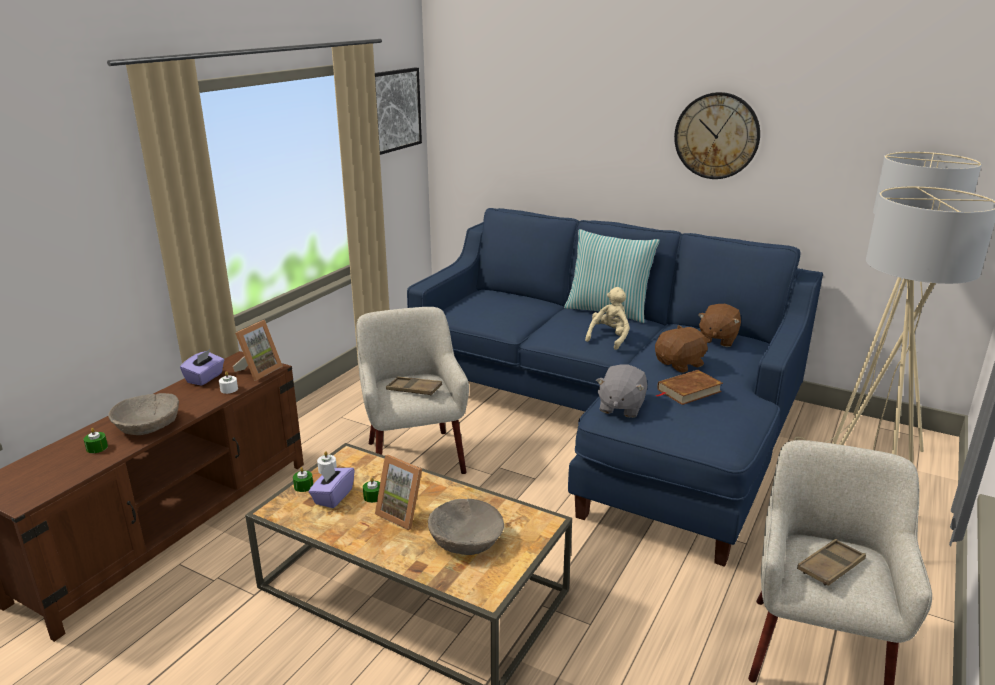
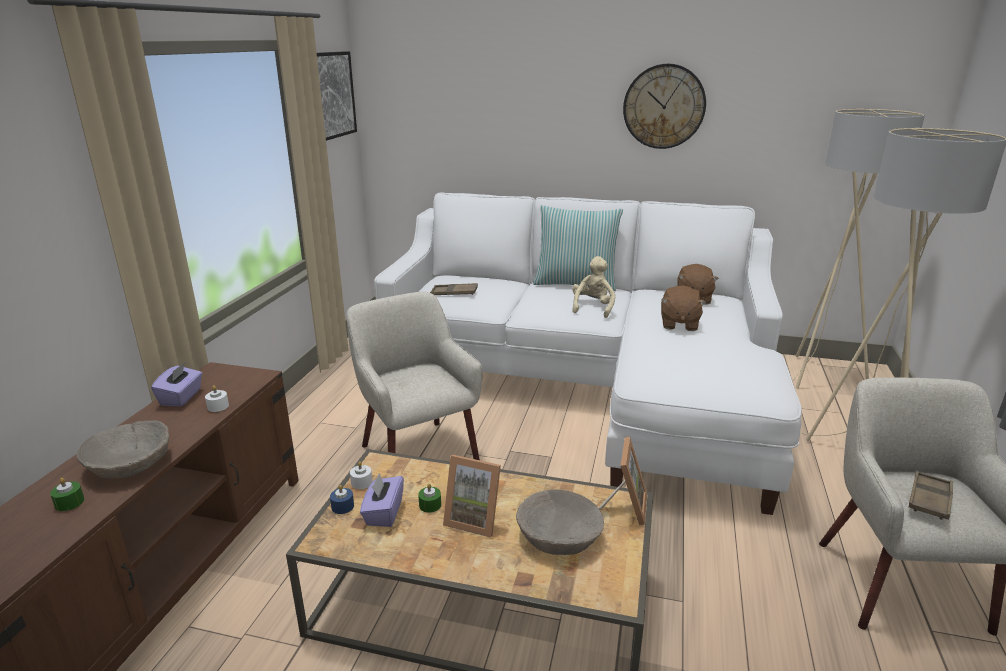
camera: 15 degrees left, 0 degrees up
picture frame [233,320,283,381] -> picture frame moved to [599,437,647,525]
green candle [293,467,313,492] -> blue candle [330,485,354,514]
brown tray [386,377,442,395] -> brown tray moved to [430,283,478,295]
blue sofa [407,208,823,567] -> white sofa [374,193,802,515]
grey plush toy [596,364,647,418] -> none
brown plush toy [655,325,710,373] -> brown plush toy turned 150 degrees clockwise [661,285,706,331]
brown book [655,370,723,405] -> none

